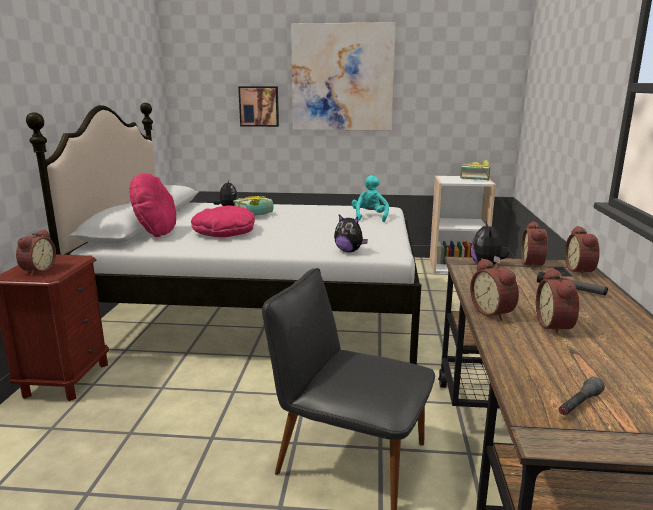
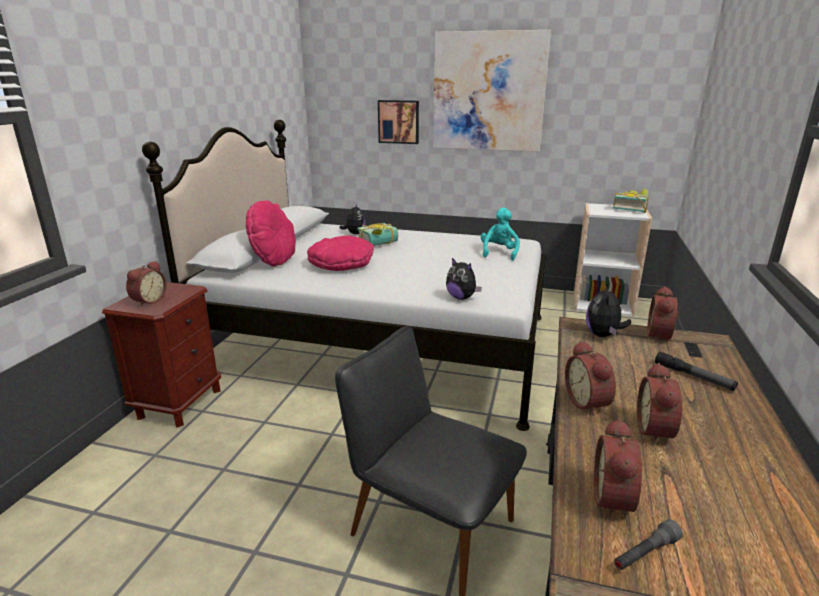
camera: 10 degrees right, 5 degrees up
alarm clock [565,226,600,276] -> alarm clock moved to [594,418,643,519]

